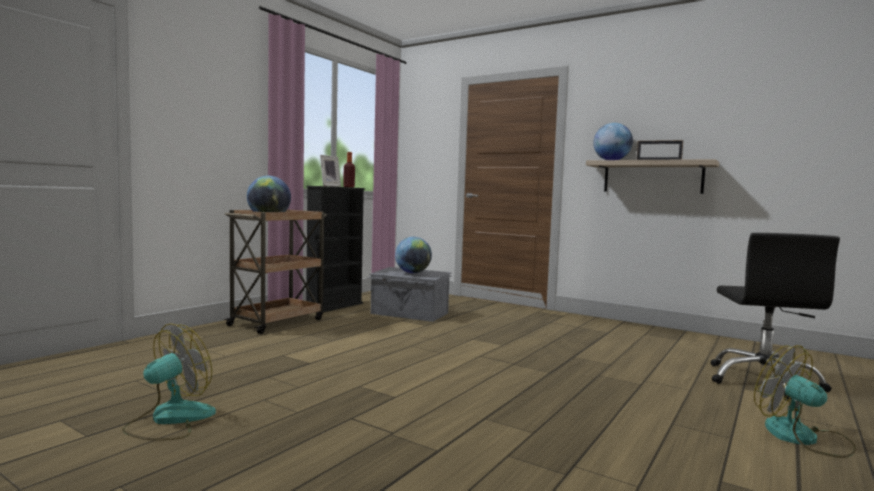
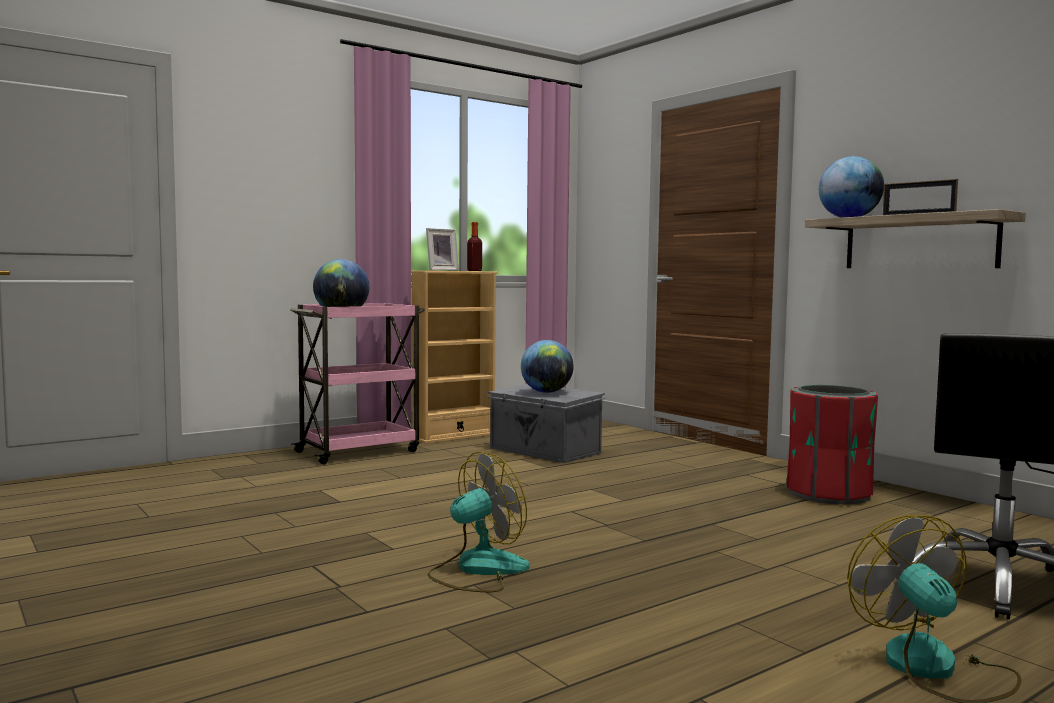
camera: 20 degrees right, 0 degrees up
fan [122,324,216,440] -> fan moved to [427,452,530,592]
brown cart [224,210,327,334] -> pink cart [290,303,425,464]
black bookcase [306,186,365,313] -> beige bookcase [411,271,498,444]
none -> red trash can [787,385,878,504]

